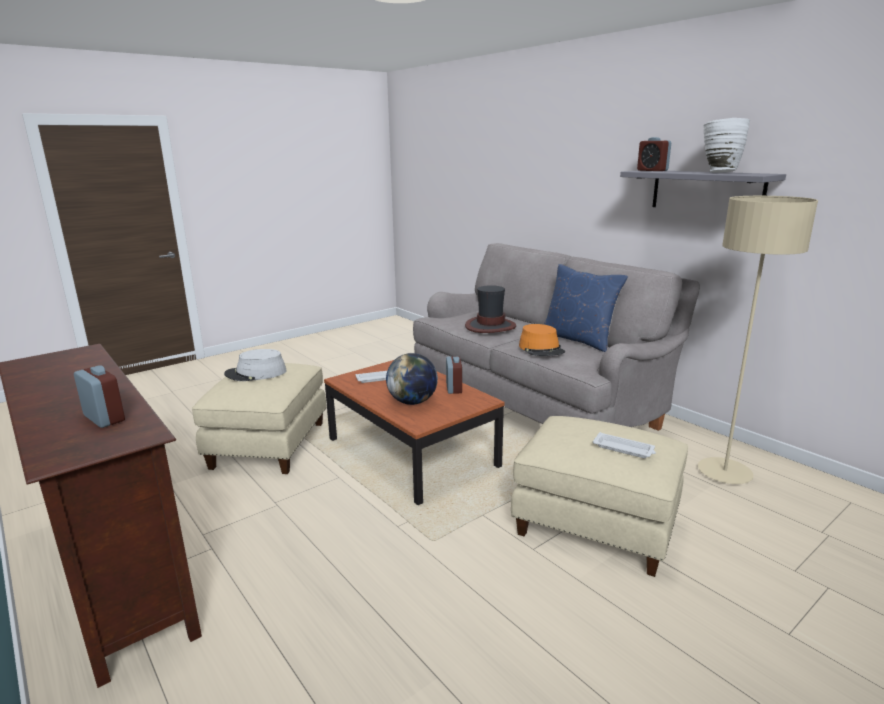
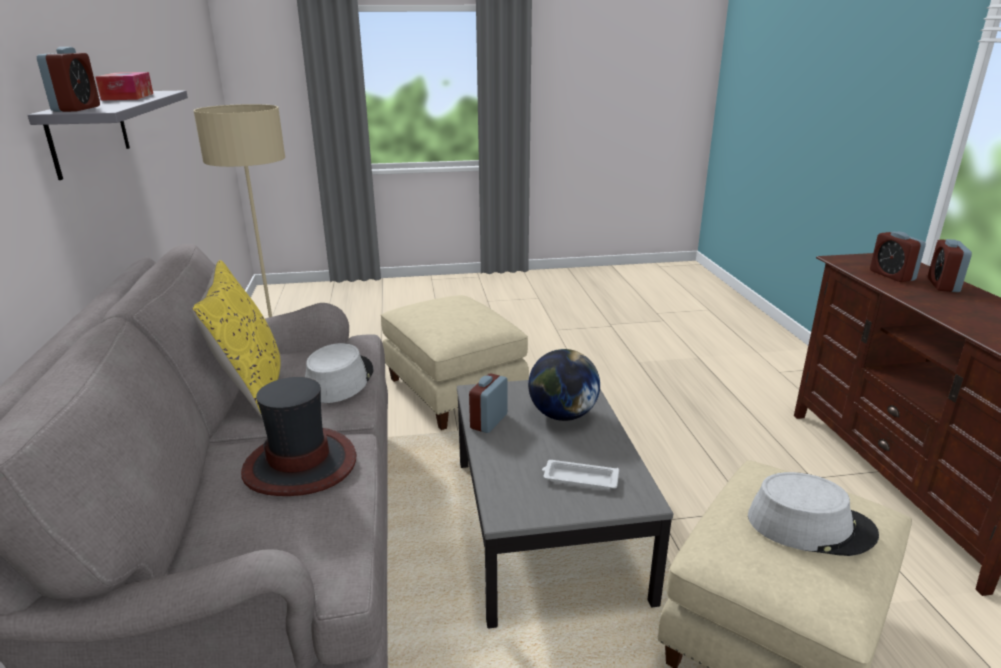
camera: 150 degrees left, 5 degrees up
brown coffee table [324,360,504,505] -> grey coffee table [457,380,673,629]
orange hat [519,324,565,356] -> grey hat [305,343,374,403]
blue pillow [544,264,628,352] -> yellow pillow [191,260,280,419]
white tray [593,432,656,458] -> none
white vase [703,118,750,173] -> tissue box [96,72,153,101]
none -> alarm clock [928,239,972,292]

